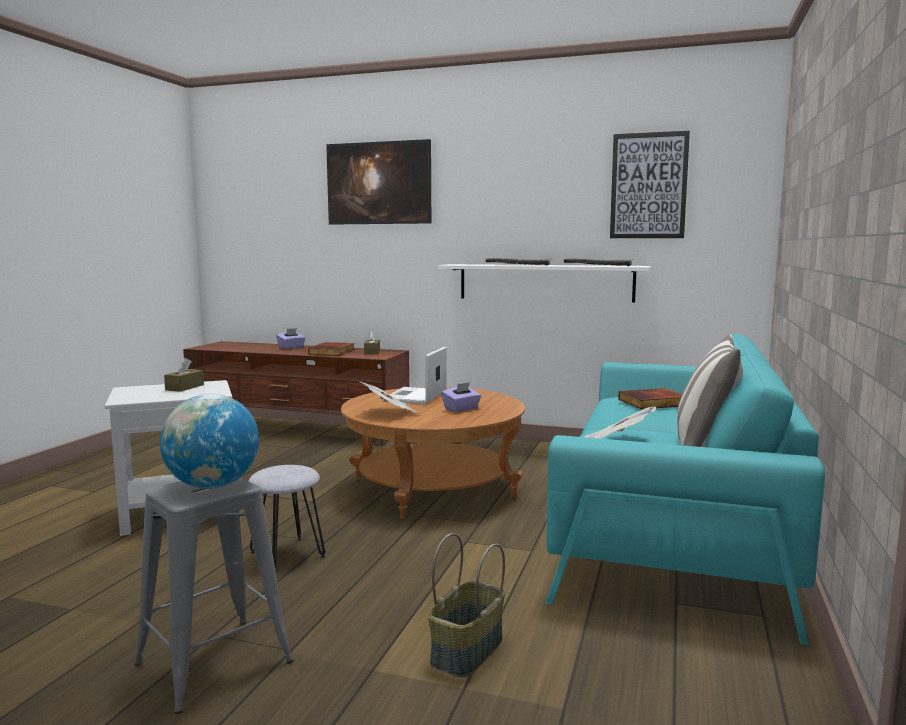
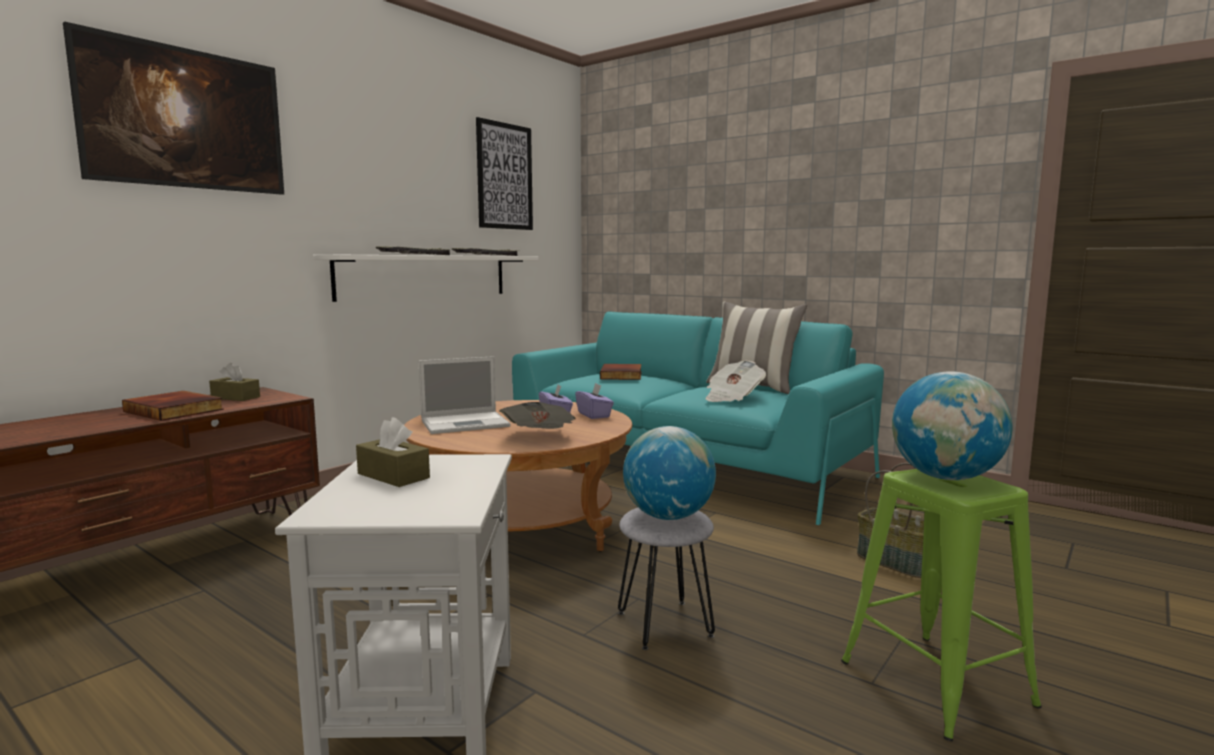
camera: 70 degrees left, 0 degrees up
grey stool [134,477,294,714] -> green stool [841,469,1042,741]
purple tissue box [276,328,306,349] -> purple tissue box moved to [575,383,614,419]
laptop [382,347,446,404] -> laptop turned 60 degrees counterclockwise [419,356,510,434]
none -> globe [623,426,716,520]

